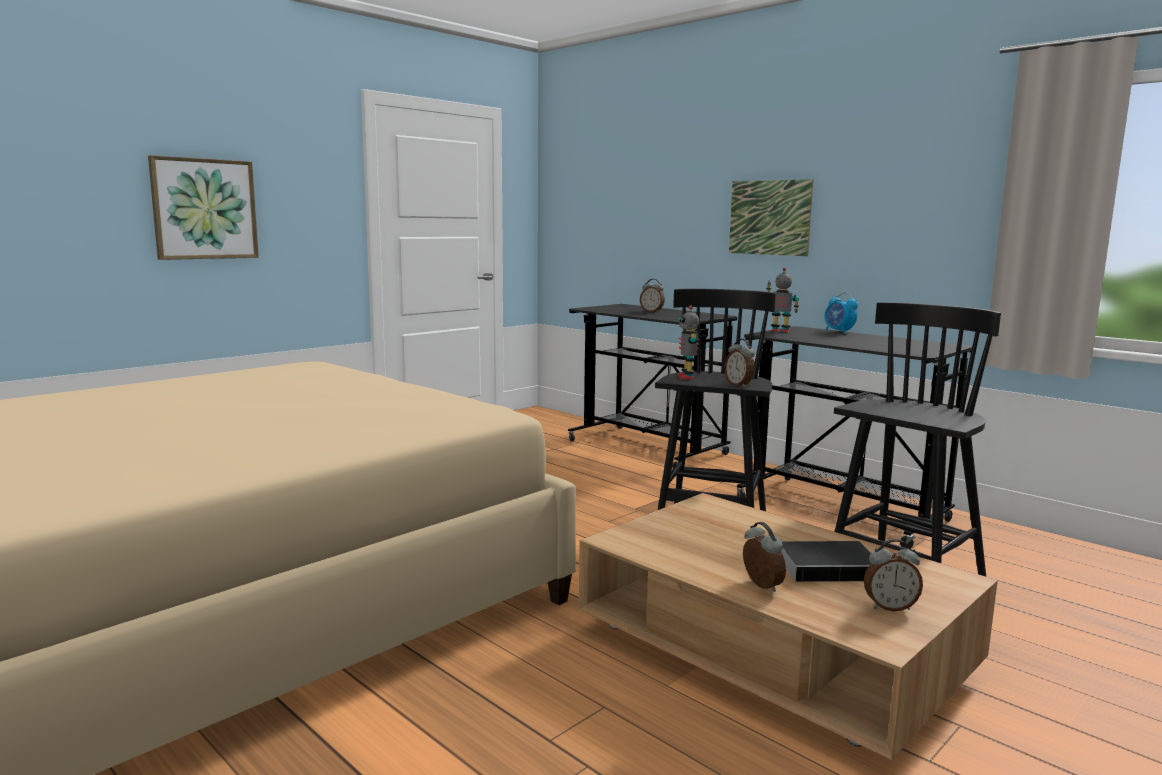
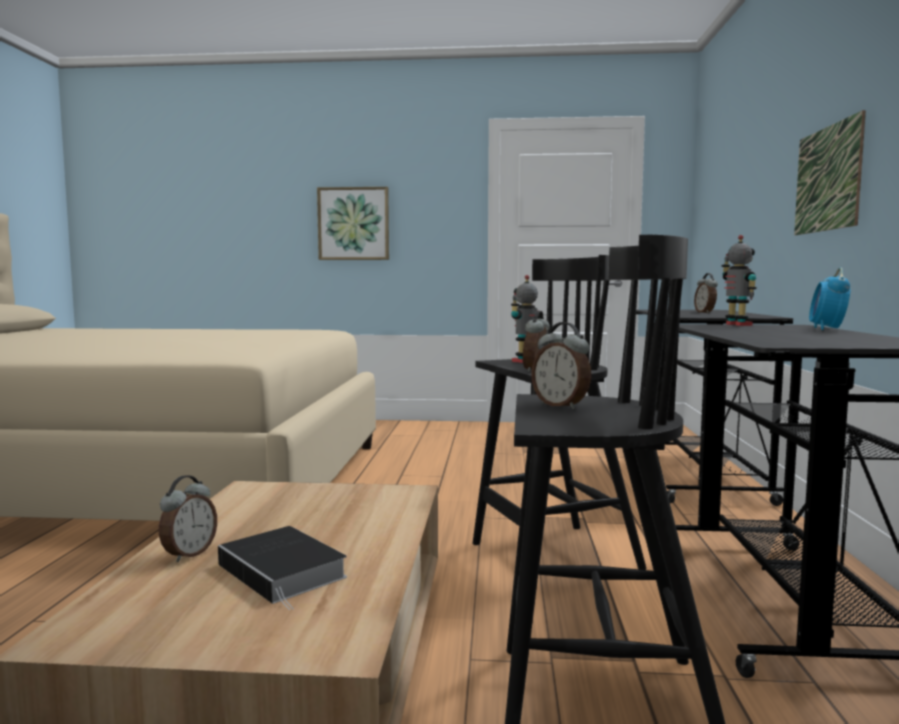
camera: 50 degrees right, 5 degrees down
alarm clock [864,539,923,612] -> alarm clock moved to [531,322,591,409]

